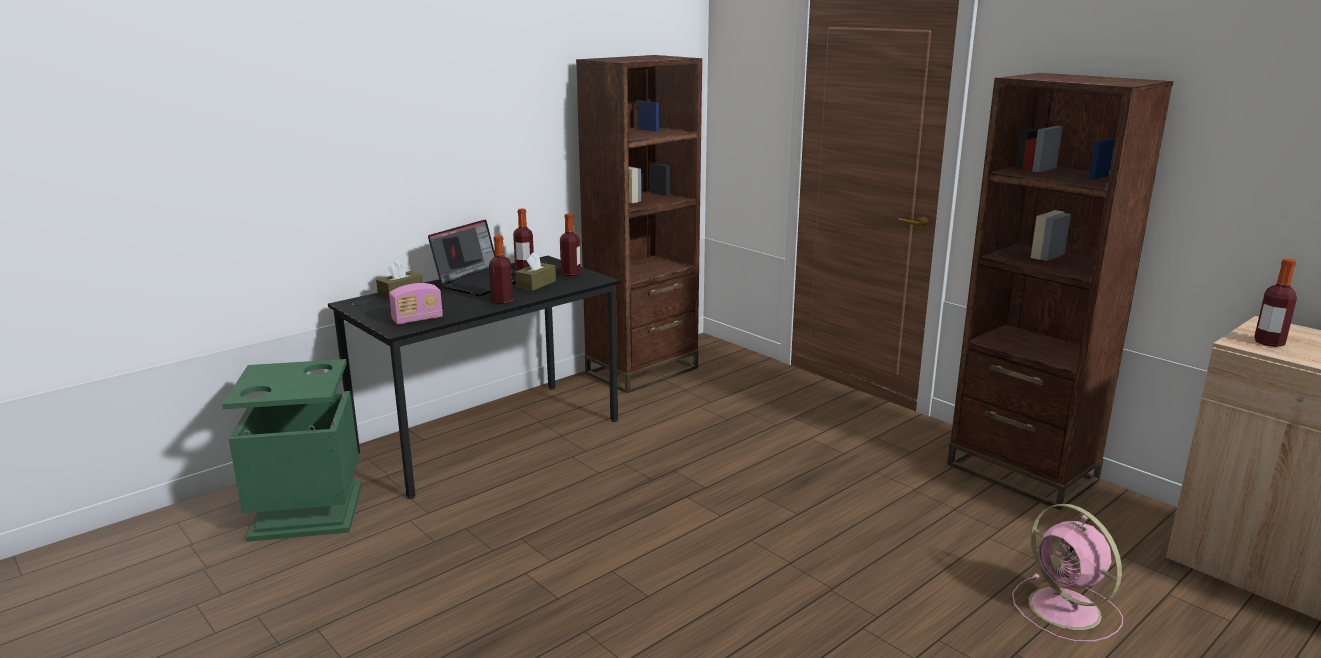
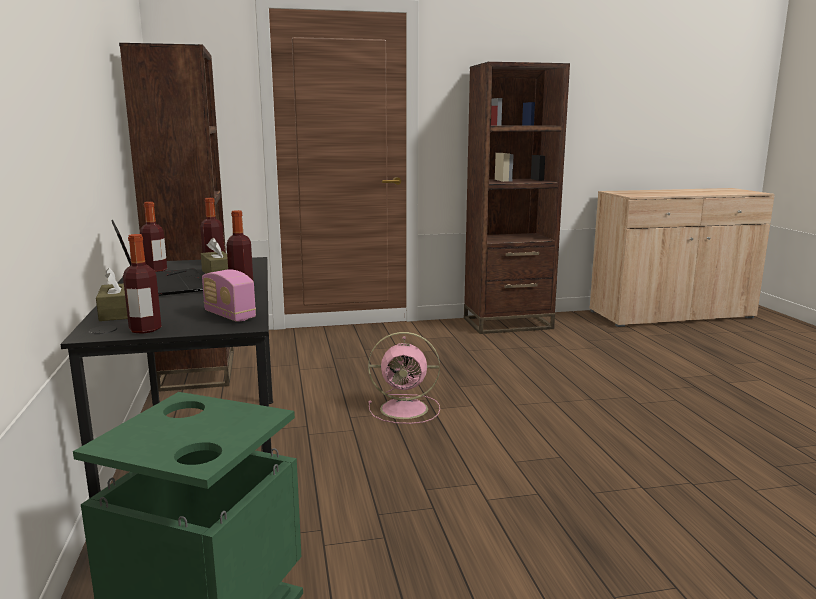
camera: 60 degrees left, 5 degrees down
radio [389,283,443,324] -> radio turned 135 degrees clockwise [202,269,256,322]
pink fan [1012,504,1123,642] -> pink fan moved to [368,332,440,424]
bottle [1254,259,1297,347] -> bottle moved to [123,234,161,334]

